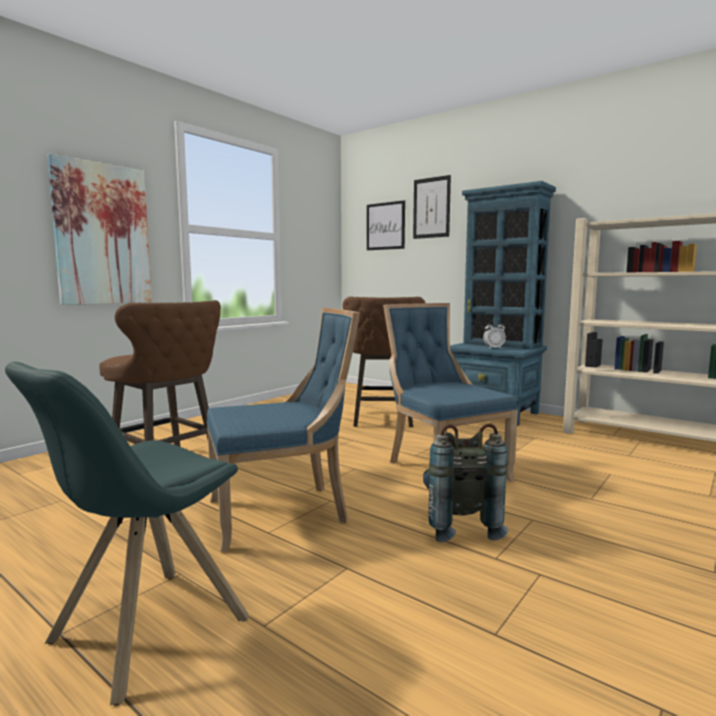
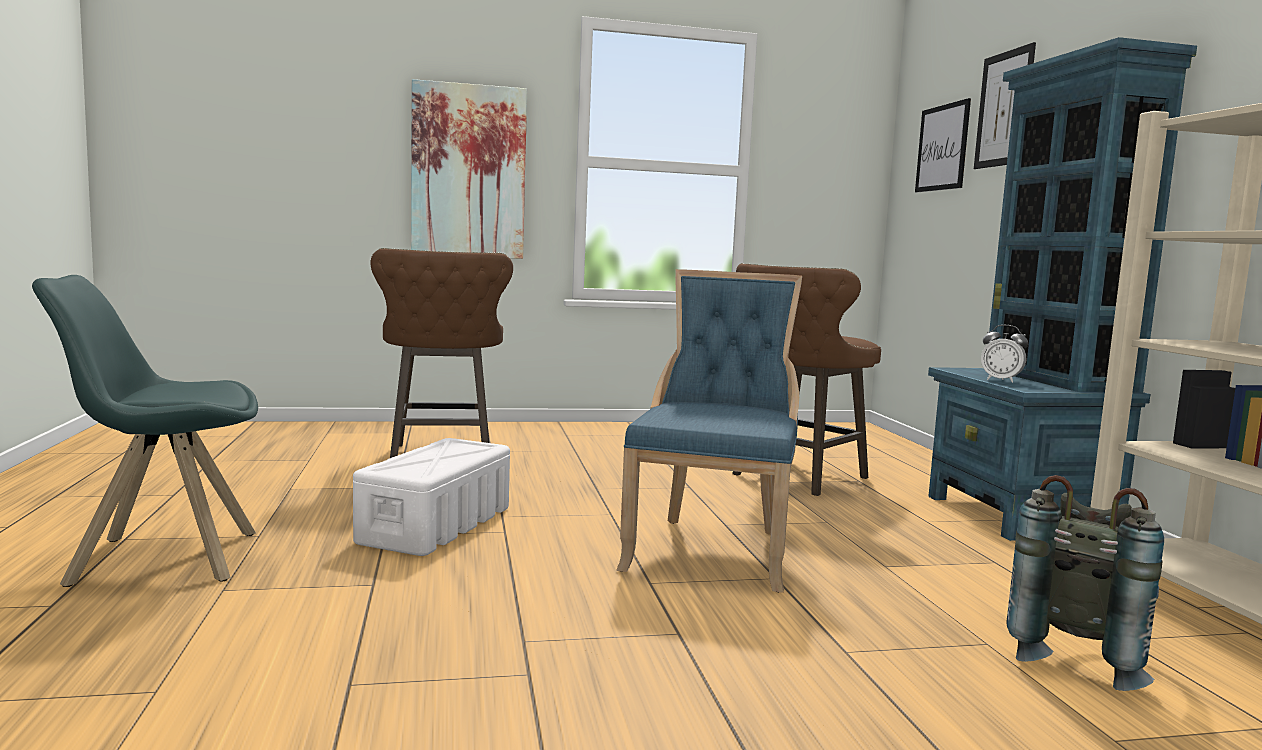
camera: 40 degrees right, 0 degrees up
blue chair [207,307,360,552] -> white storage box [353,438,510,556]
grey backpack [423,423,508,542] -> grey backpack moved to [1006,475,1164,691]

